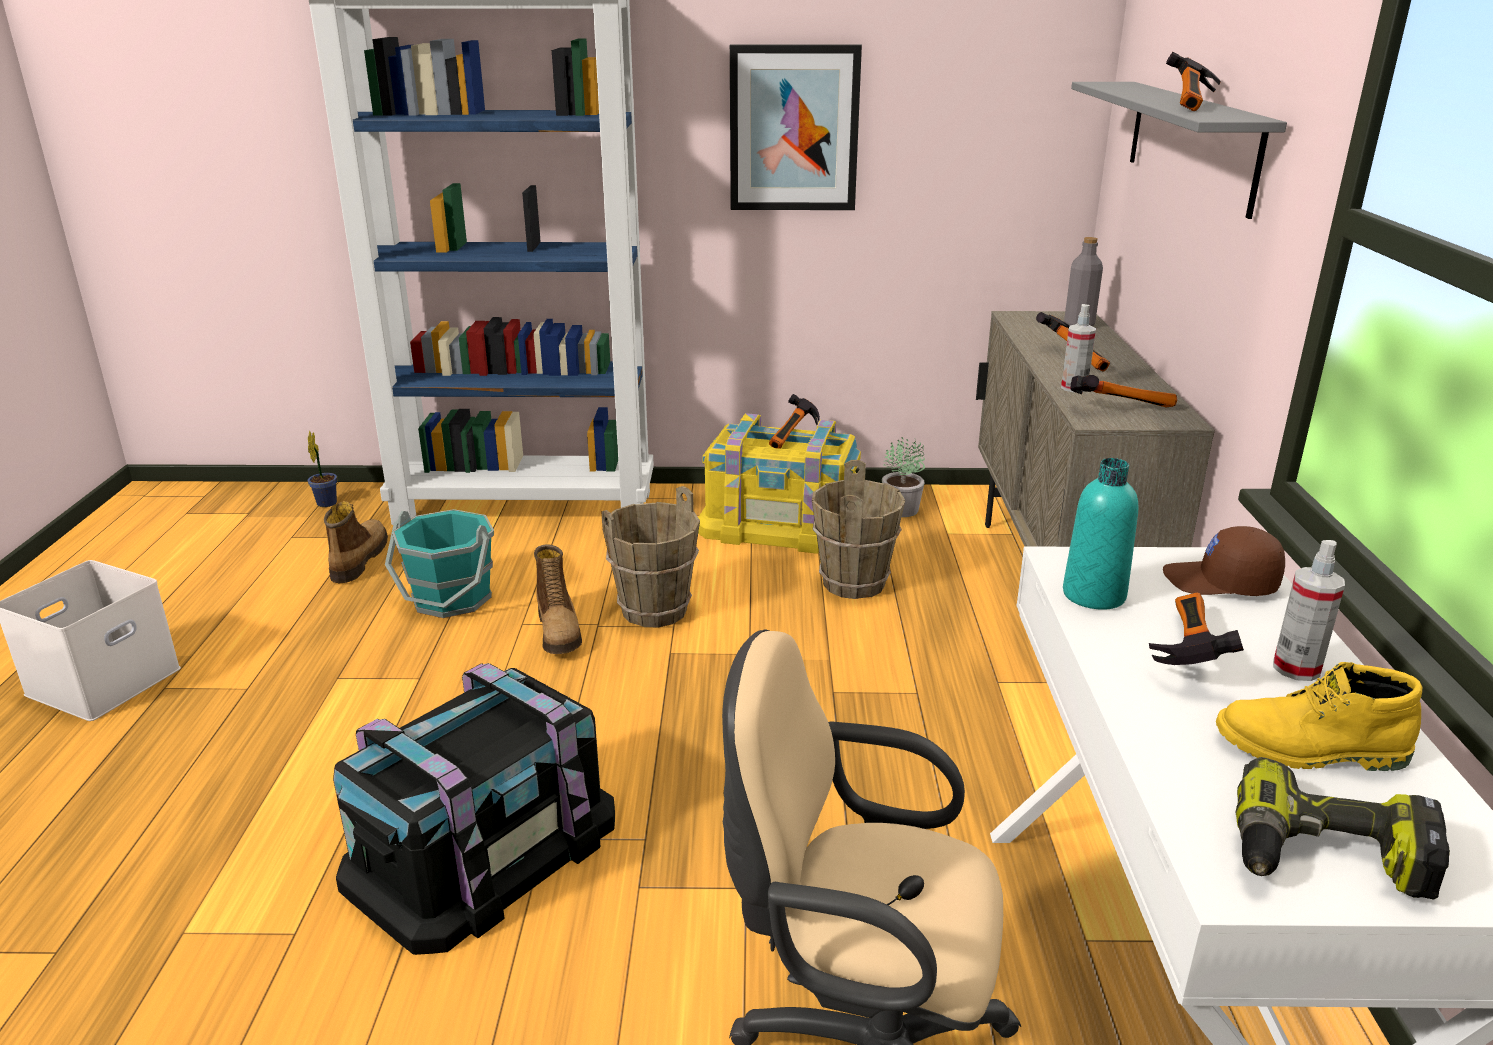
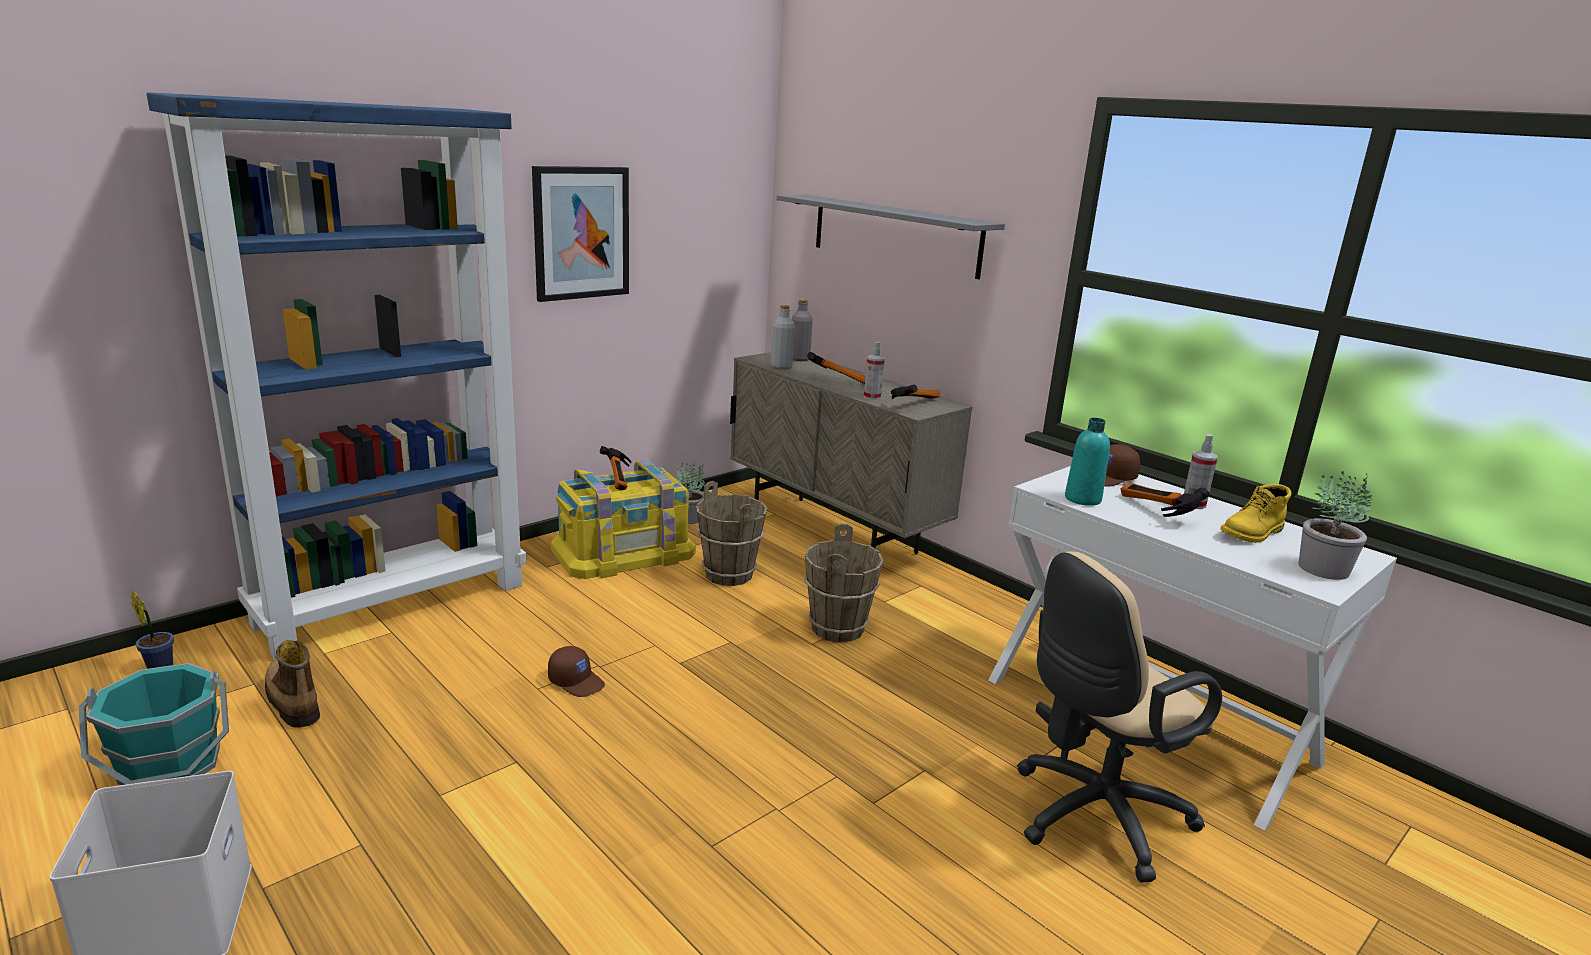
camera: 45 degrees left, 5 degrees down
black storage box [333,663,615,955] -> none
turquoise bucket [385,509,494,618] -> turquoise bucket moved to [79,663,229,785]
boot [534,544,582,654] -> brown cap [548,646,605,697]
brown bucket [601,486,700,627] -> brown bucket moved to [804,524,884,642]
hammer [1166,52,1221,111] -> none
power drill [1236,757,1450,899] -> potted plant [1298,471,1372,580]
none -> grey bottle [771,305,795,370]

